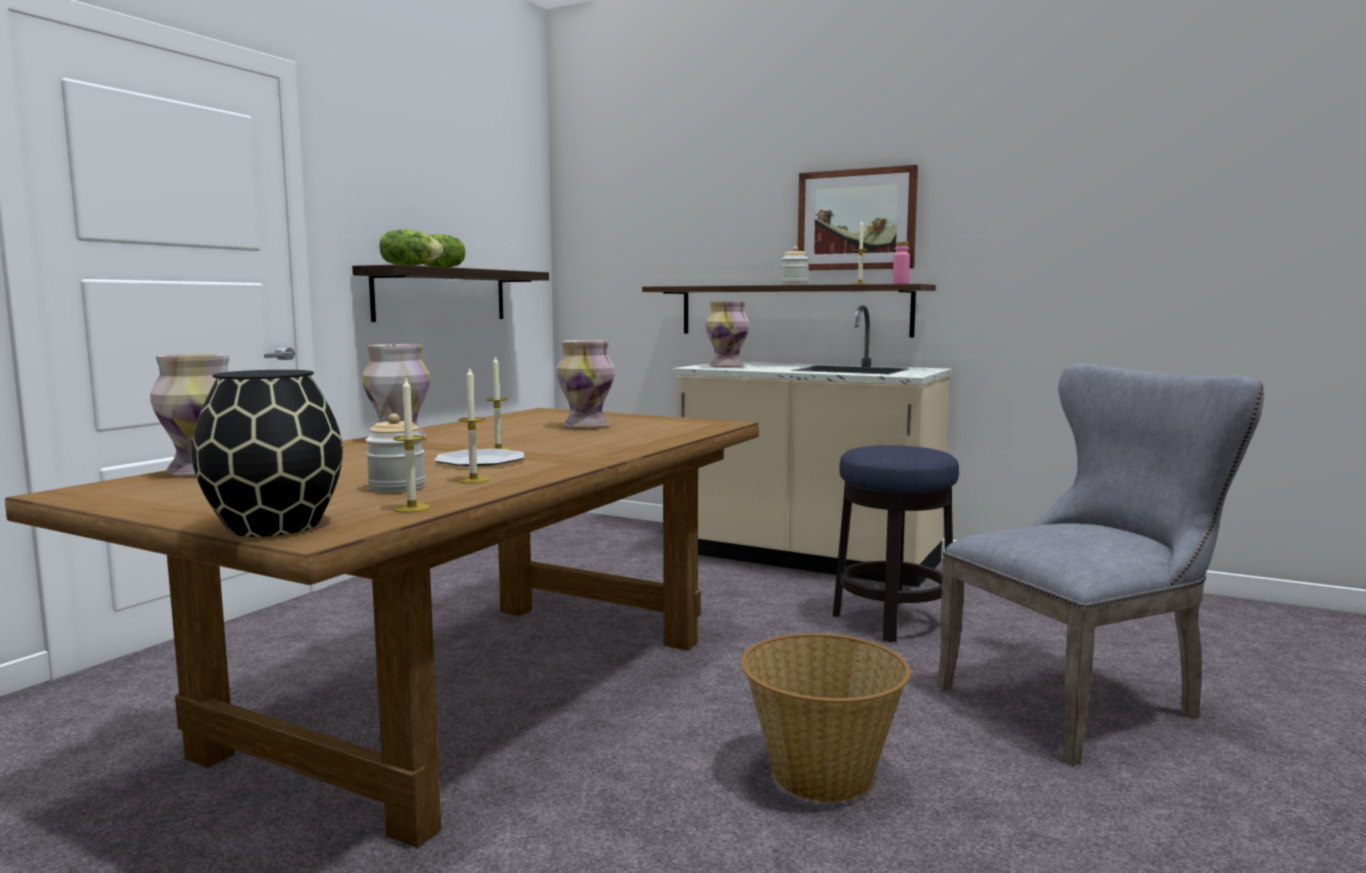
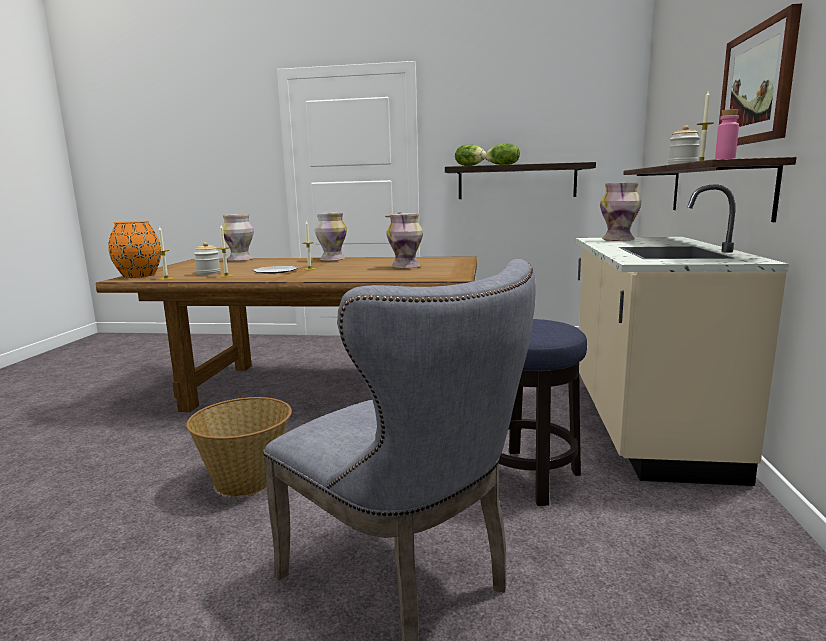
camera: 70 degrees right, 5 degrees up
black vase [192,370,343,537] -> orange vase [108,221,161,278]

